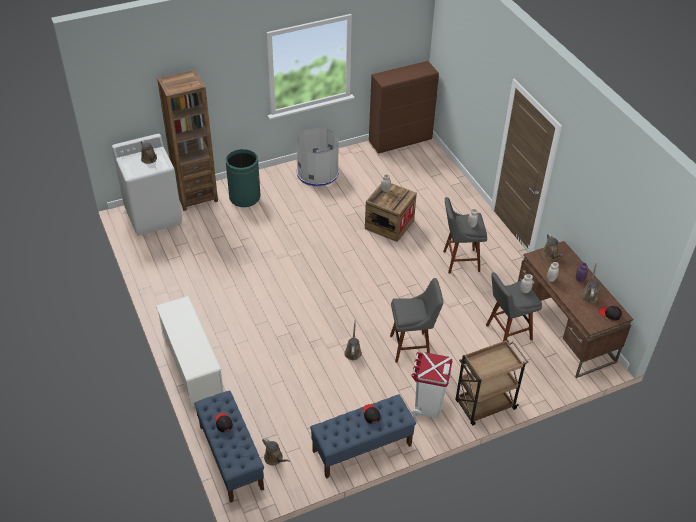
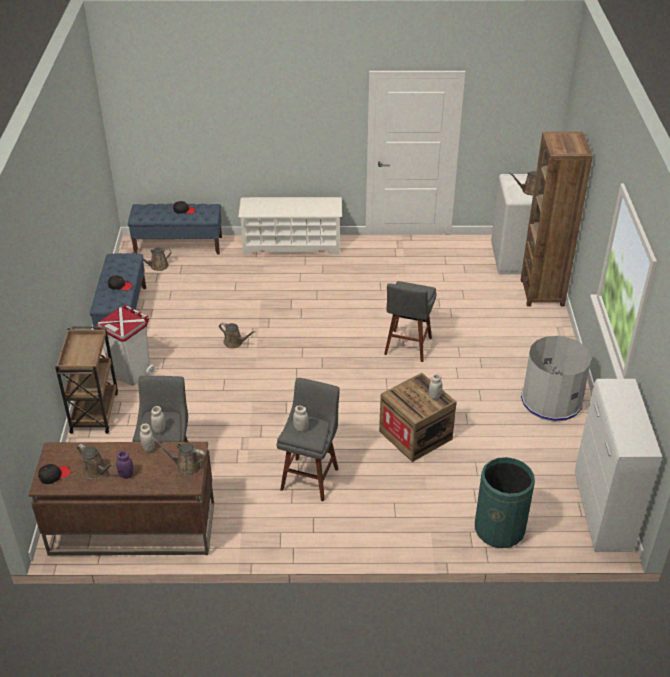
camera: 115 degrees right, 5 degrees down
green trash can [225,149,261,207] -> green trash can moved to [475,457,535,548]
brown cabinet [369,61,439,154] -> white cabinet [575,379,662,552]
grey stool [390,278,443,363] -> grey stool moved to [384,281,437,362]

